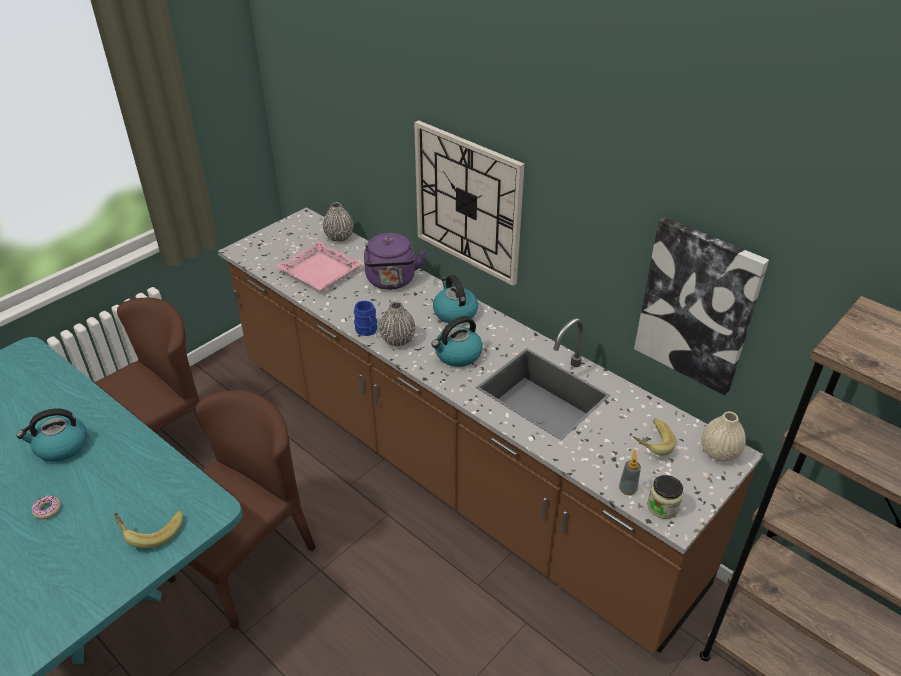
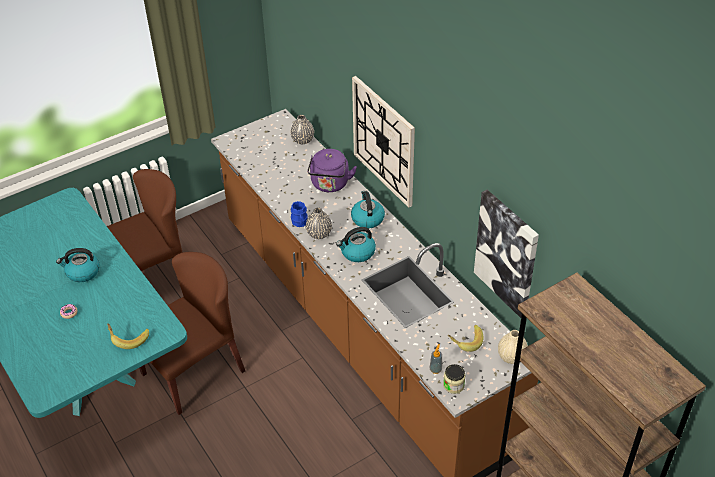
camera: 15 degrees right, 5 degrees up
pink tray [276,241,363,291] -> none

